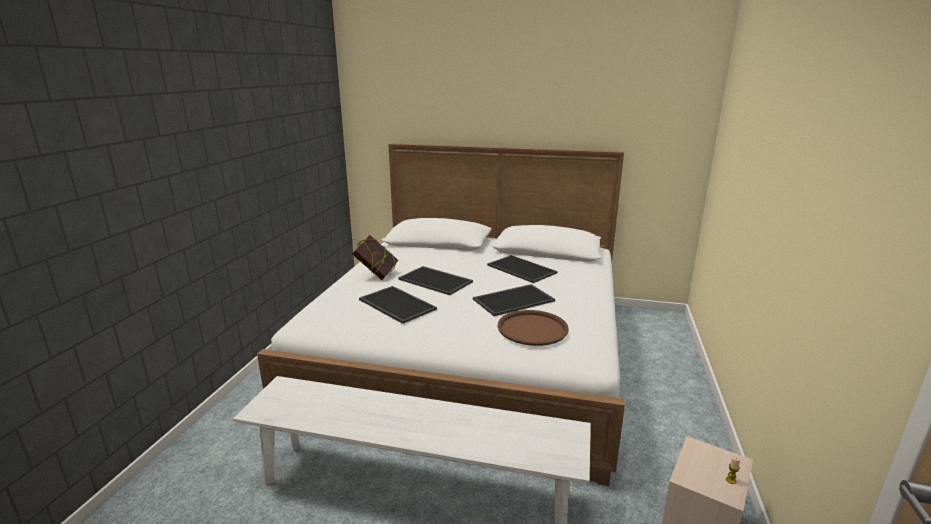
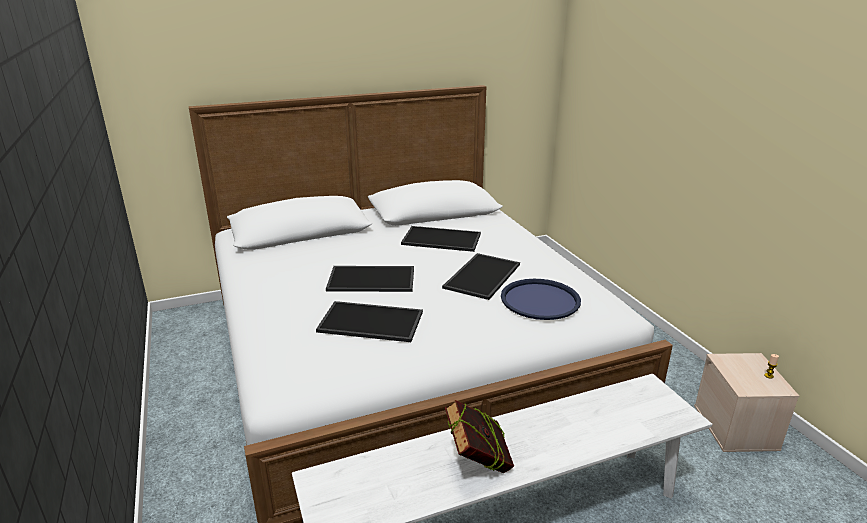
camera: 35 degrees left, 5 degrees up
book [352,235,398,280] -> book moved to [445,400,514,473]
brown tray [498,310,569,346] -> blue tray [501,279,581,320]

